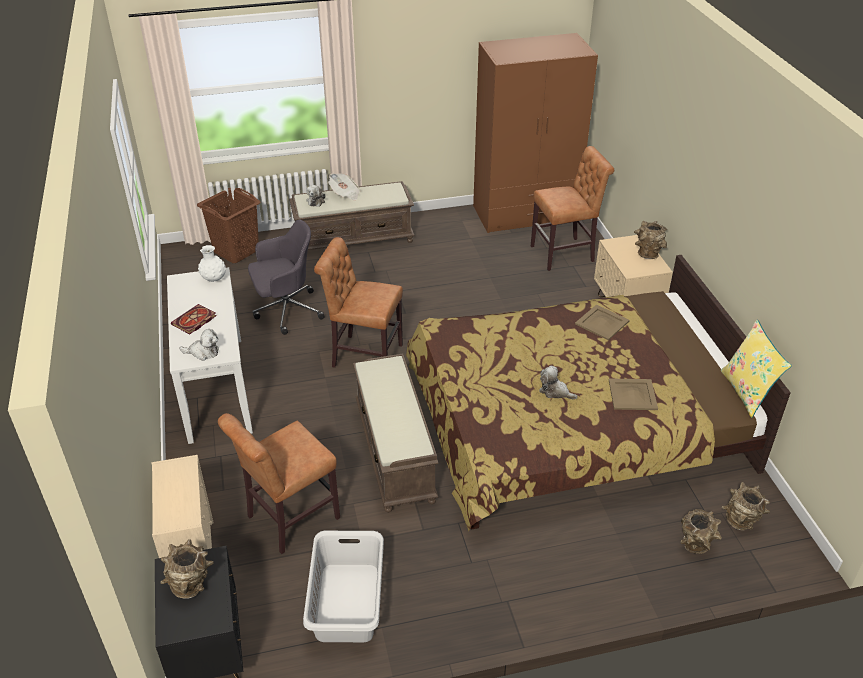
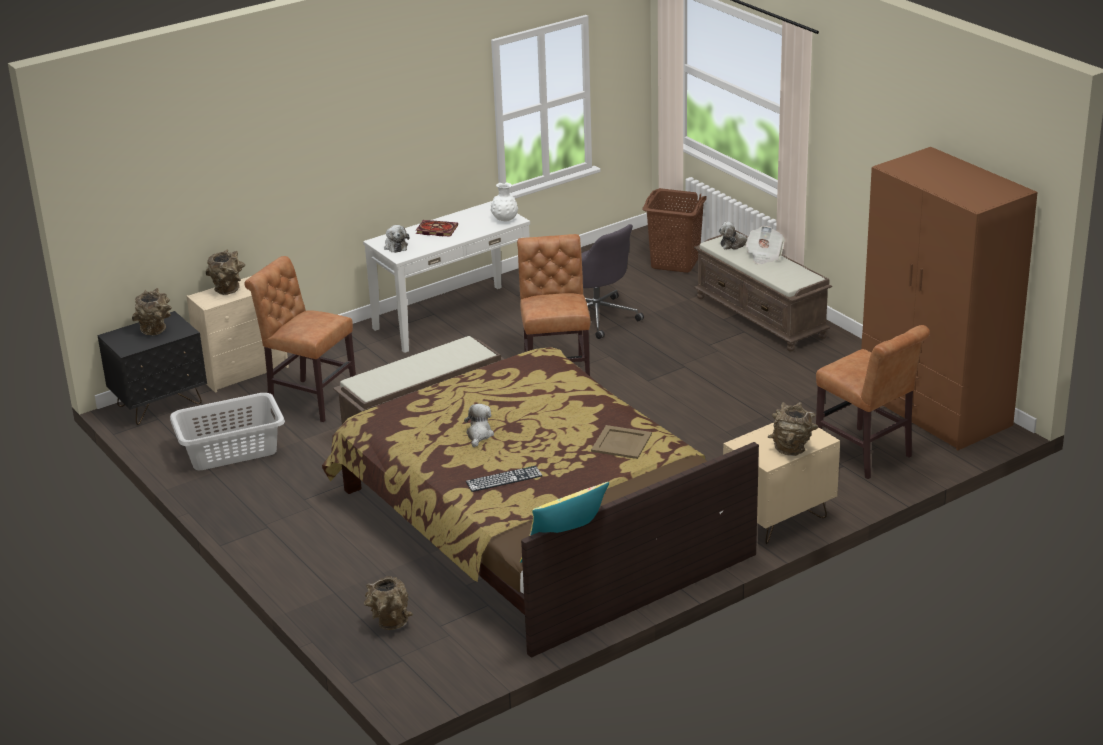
camera: 70 degrees right, 10 degrees down
beige tray [609,378,658,410] -> keyboard [466,466,543,492]
brown vase [722,482,770,531] -> brown vase moved to [206,250,245,295]

